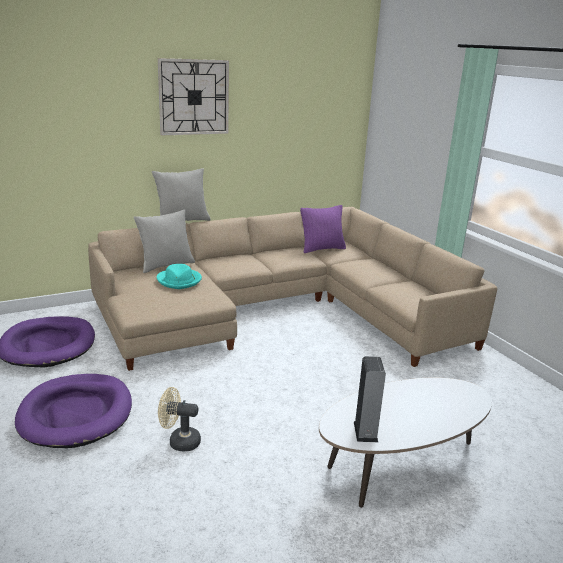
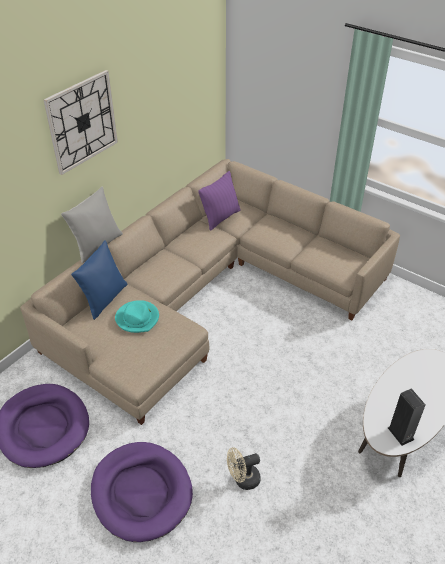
camera: 25 degrees left, 20 degrees up
grey pillow [134,210,195,273] -> blue pillow [71,240,128,320]

